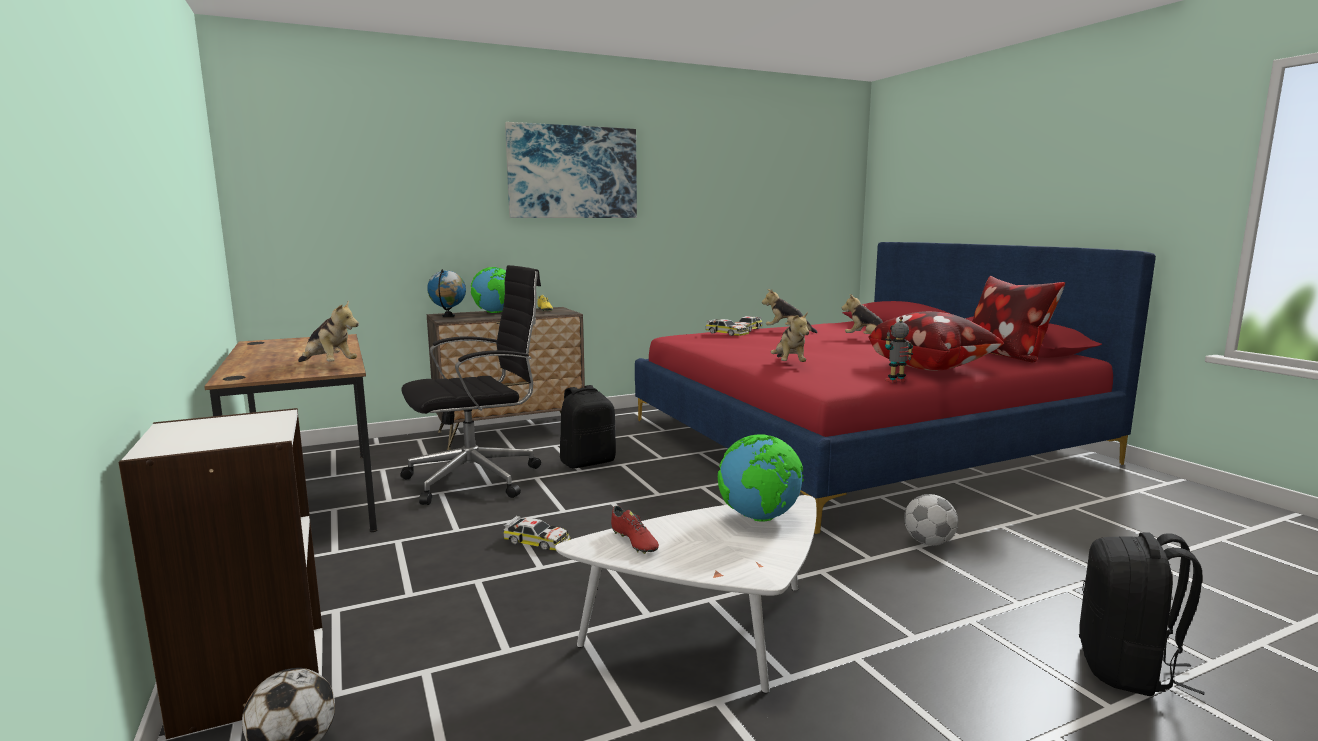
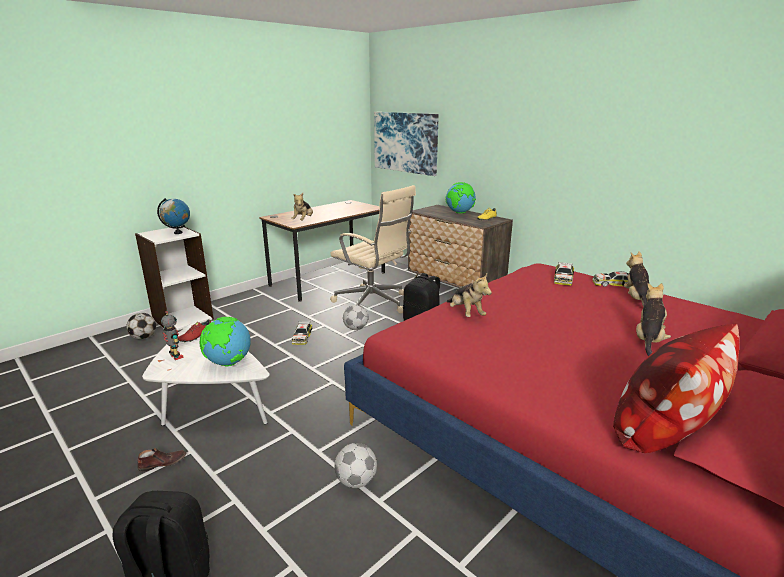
camera: 70 degrees right, 10 degrees up
black office chair [400,265,541,505] -> beige office chair [330,185,416,314]
globe [427,269,466,317] -> globe moved to [157,198,190,234]
picture [505,122,637,218] -> picture moved to [374,112,439,176]
plush toy [771,312,809,362] -> plush toy turned 90 degrees counterclockwise [447,274,492,317]
pillow [868,311,1004,371] -> none
toy robot [885,316,913,383] -> toy robot moved to [161,311,184,360]
none -> brown shoe [138,448,186,472]
none -> football [343,305,369,330]

